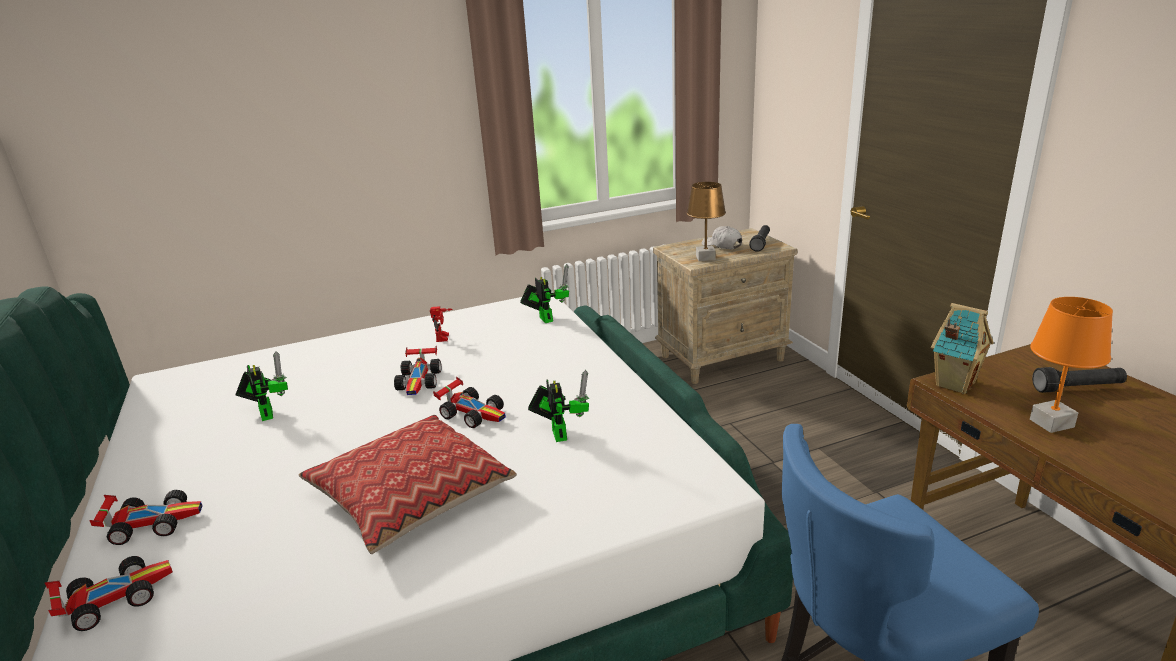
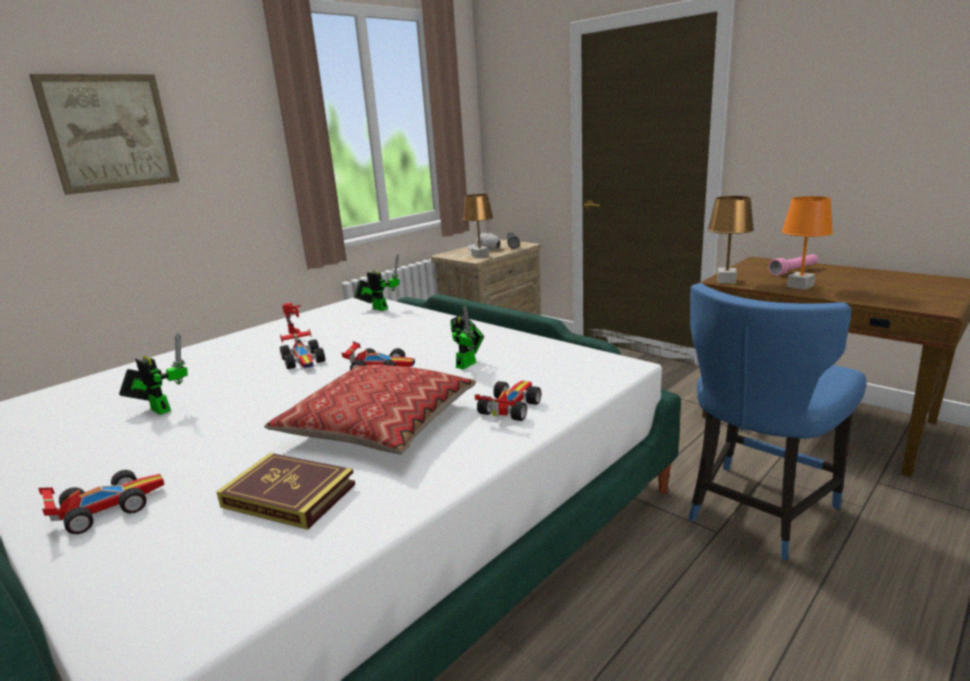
camera: 25 degrees left, 5 degrees down
toy car [44,556,173,631] -> toy car moved to [475,381,541,421]
toy robot [528,370,589,442] -> toy robot turned 75 degrees clockwise [451,305,484,370]
toy house [931,303,994,394] -> brown table lamp [708,196,754,283]
black flashlight [1032,367,1127,393] -> pink flashlight [769,254,818,276]
none -> picture [29,74,179,195]
none -> book [216,453,355,530]

